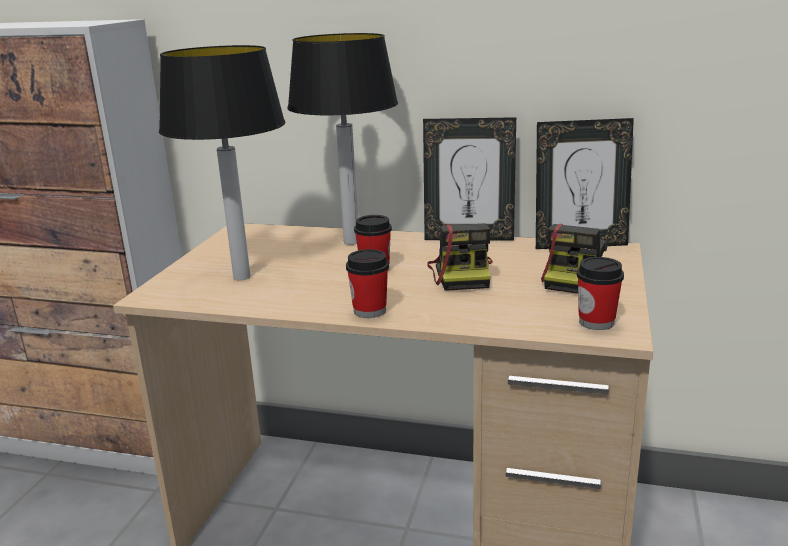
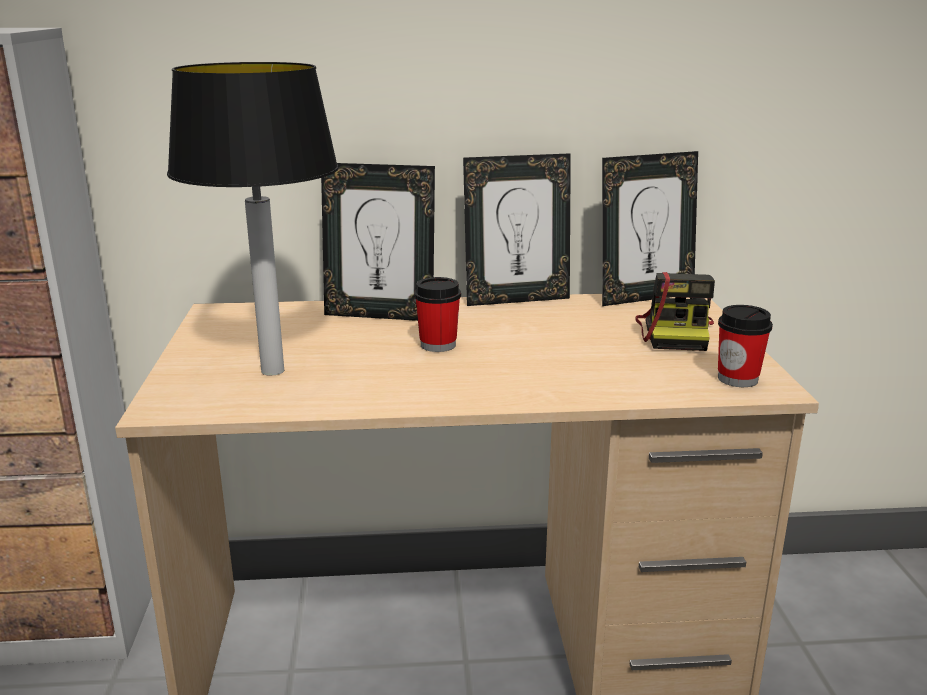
camera: 20 degrees left, 0 degrees up
table lamp [287,33,398,245] -> picture frame [321,163,435,321]
cup [346,249,389,318] -> none
camera [427,224,493,291] -> none

